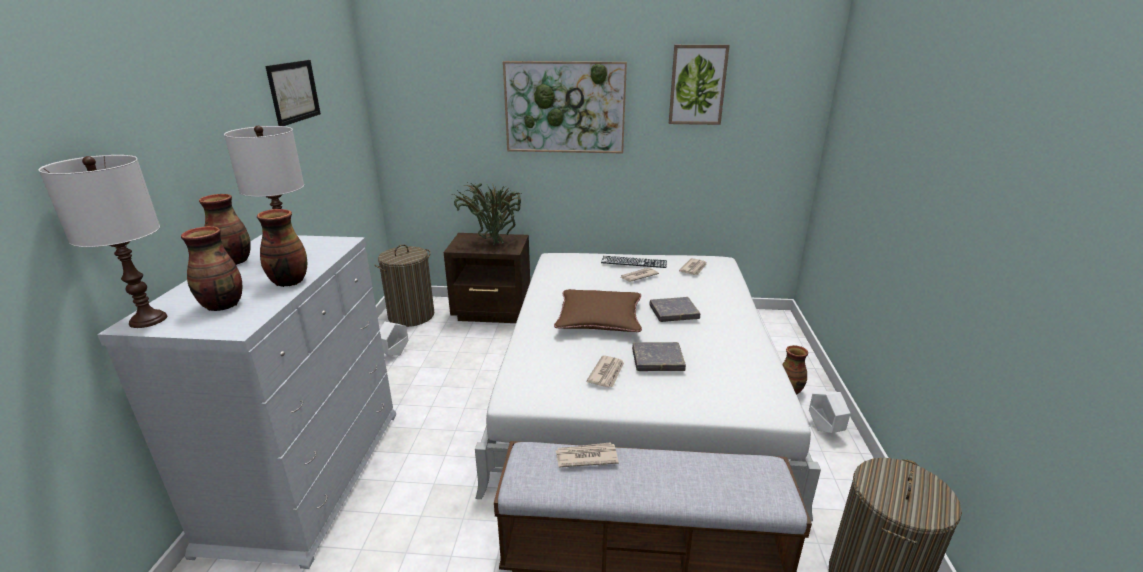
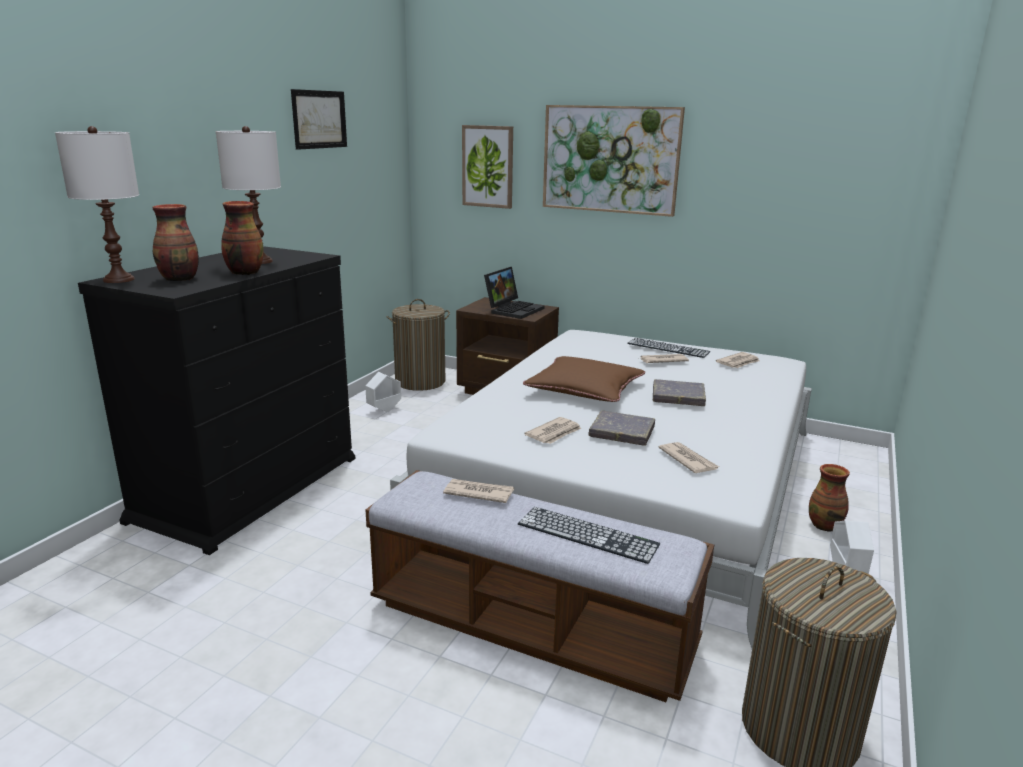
camera: 20 degrees right, 5 degrees down
white dresser [97,235,396,569] -> black dresser [78,246,355,555]
vase [199,194,251,265] -> none
potted plant [453,182,522,246] -> laptop [484,267,544,319]
picture [669,45,730,125] -> picture moved to [462,125,513,209]
none -> keyboard [518,507,660,564]
none -> newspaper [658,442,719,473]

